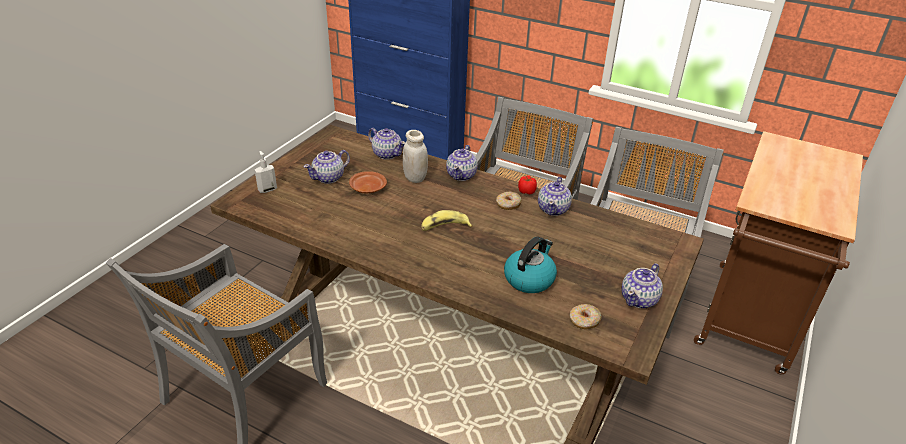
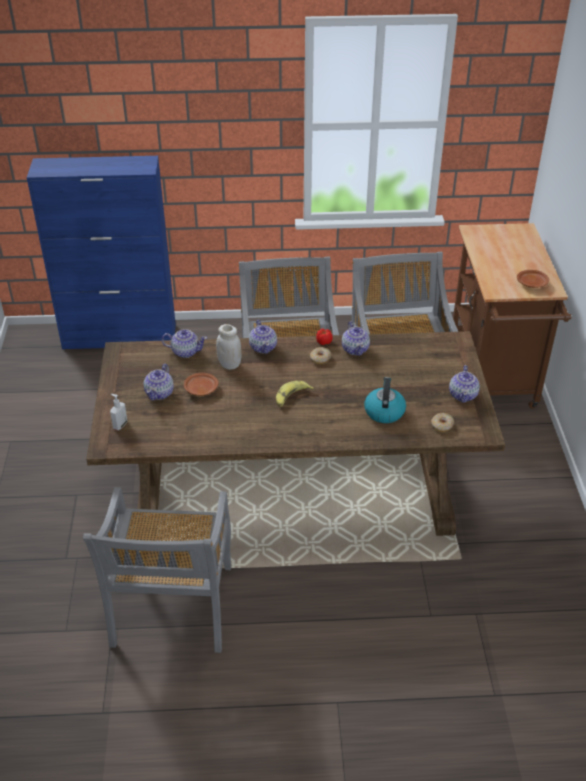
camera: 30 degrees left, 5 degrees up
none -> brown plate [517,270,549,288]

